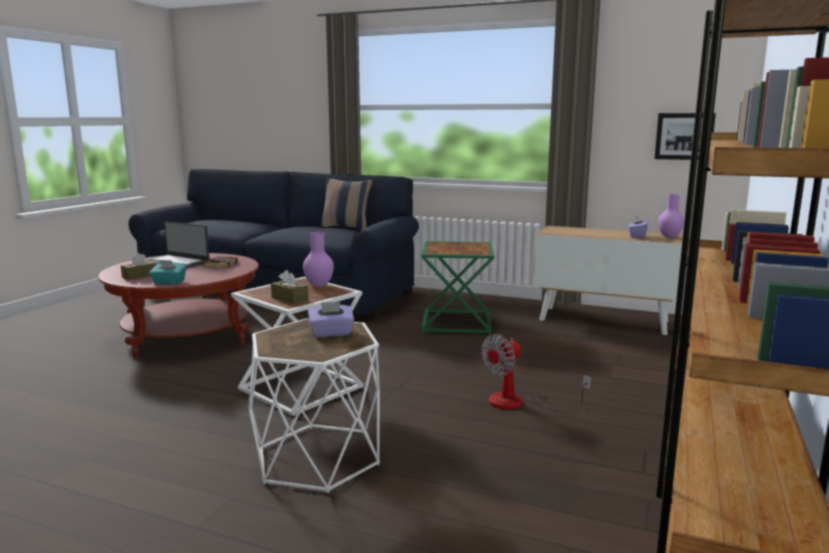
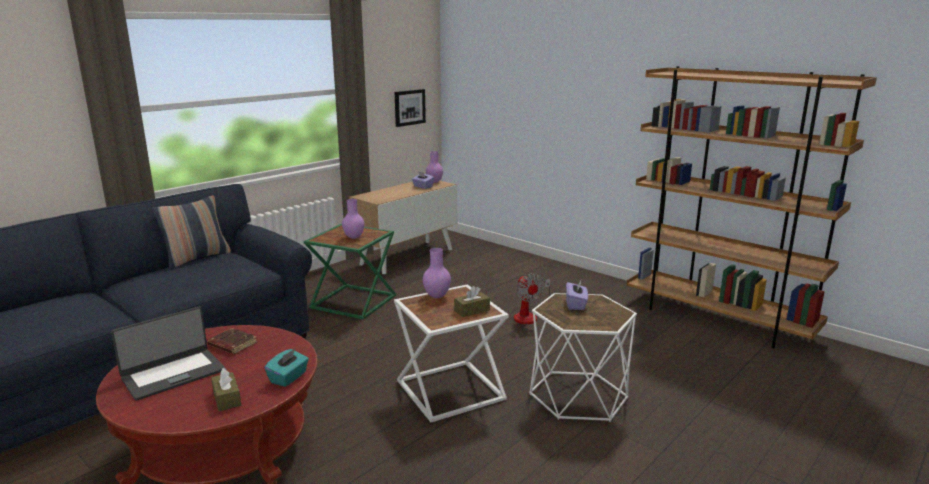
camera: 70 degrees left, 5 degrees up
none -> purple vase [342,199,365,239]

